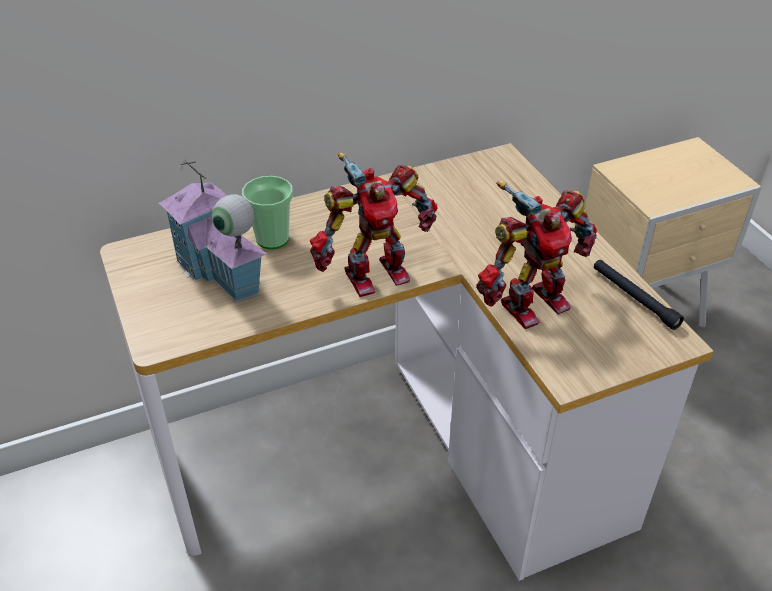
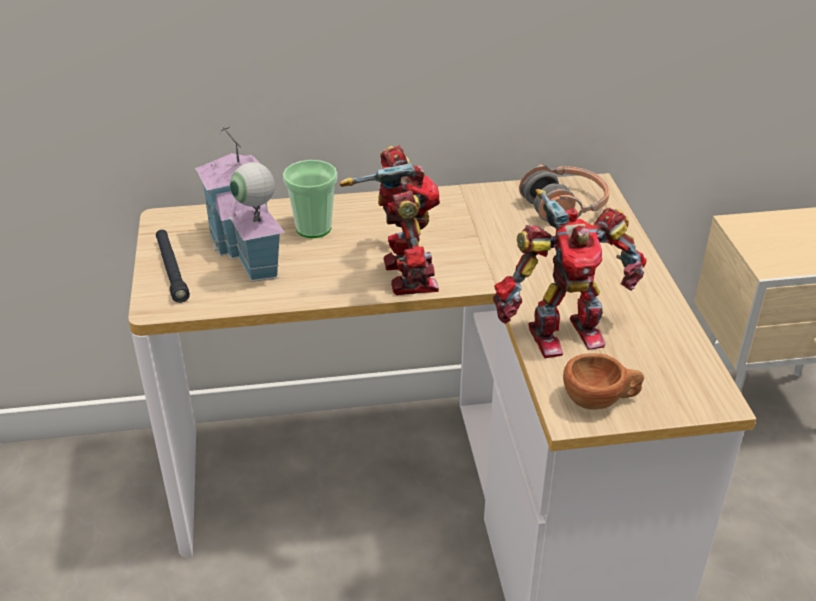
camera: 15 degrees right, 5 degrees down
toy robot [310,153,437,297] -> toy robot turned 90 degrees counterclockwise [340,145,440,295]
black flashlight [594,260,684,330] -> black flashlight moved to [156,230,190,303]
none -> headphones [519,164,610,222]
none -> brown cup [563,354,644,410]

